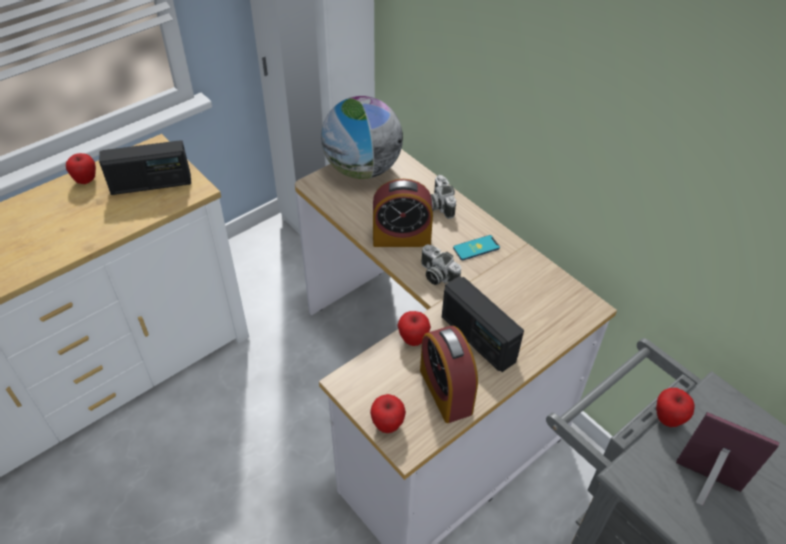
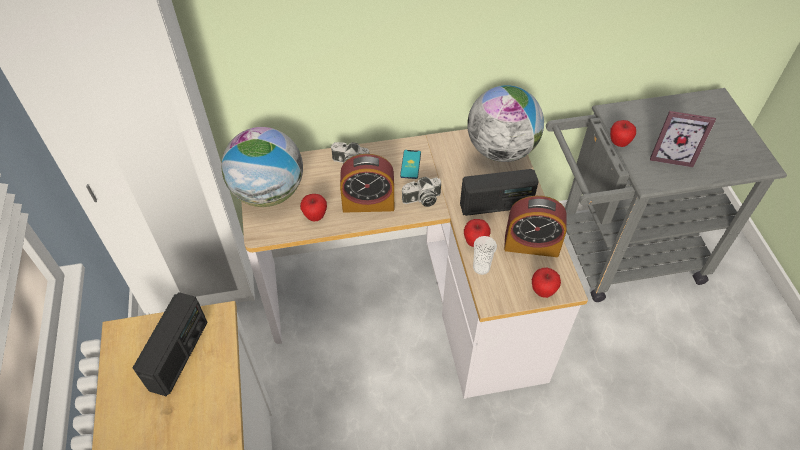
camera: 60 degrees left, 5 degrees up
apple [66,153,96,184] -> apple moved to [300,194,327,221]
alarm clock [373,179,433,247] -> alarm clock turned 60 degrees clockwise [340,154,394,213]
picture frame [676,412,780,506] -> picture frame turned 135 degrees counterclockwise [650,111,716,167]
none -> globe [467,85,544,162]
none -> cup [473,236,497,275]

